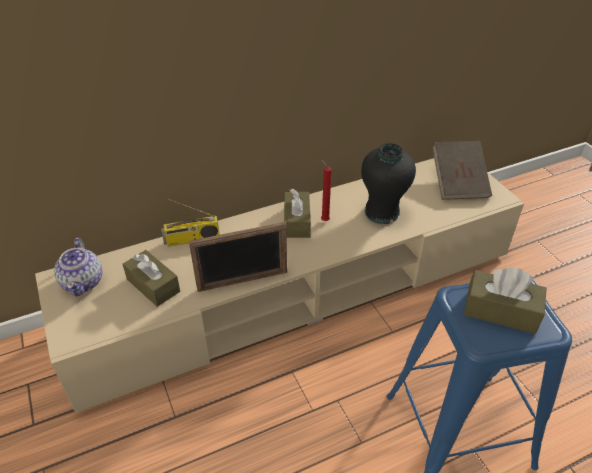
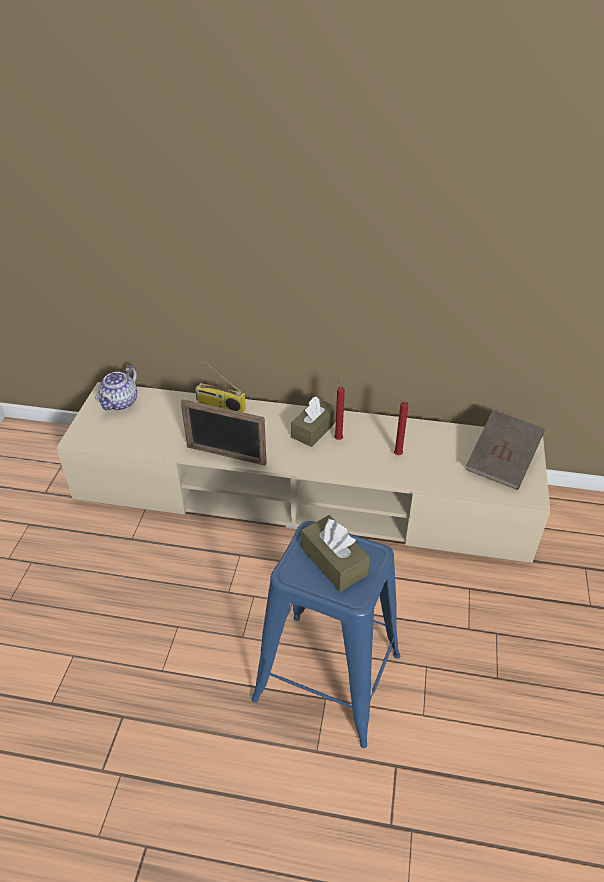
camera: 35 degrees right, 0 degrees up
brown tissue box [122,250,180,307] -> none
black vase [361,143,416,224] -> red candle [394,400,408,455]

